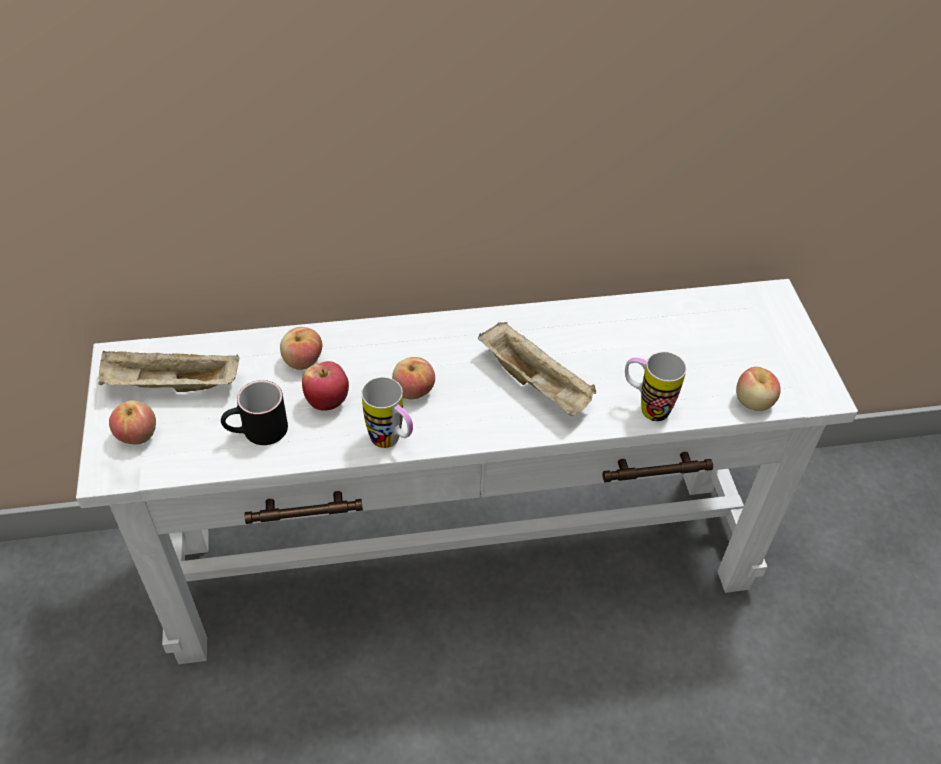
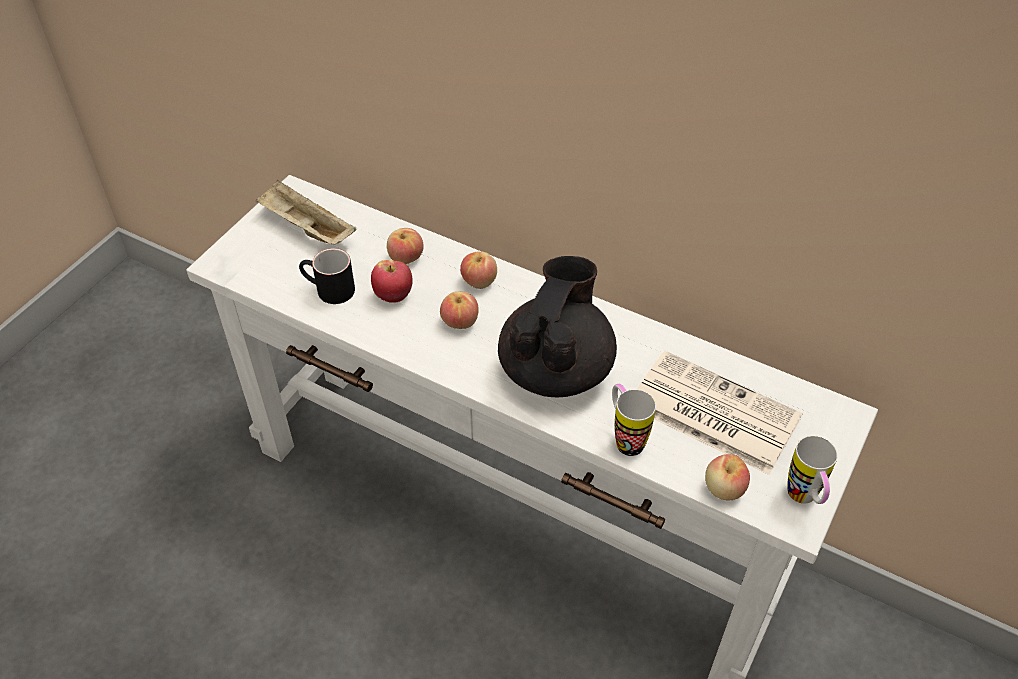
camera: 40 degrees right, 0 degrees up
apple [109,400,156,444] -> apple moved to [460,251,497,289]
mug [362,377,413,448] -> mug moved to [787,436,838,504]
beige tray [477,322,596,416] -> black teapot [498,256,617,397]
none -> newspaper [637,351,803,475]

